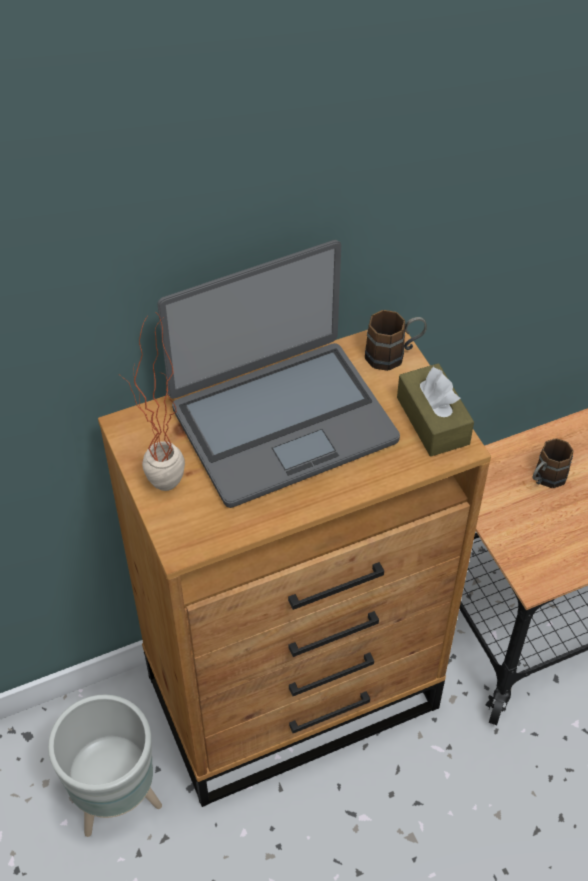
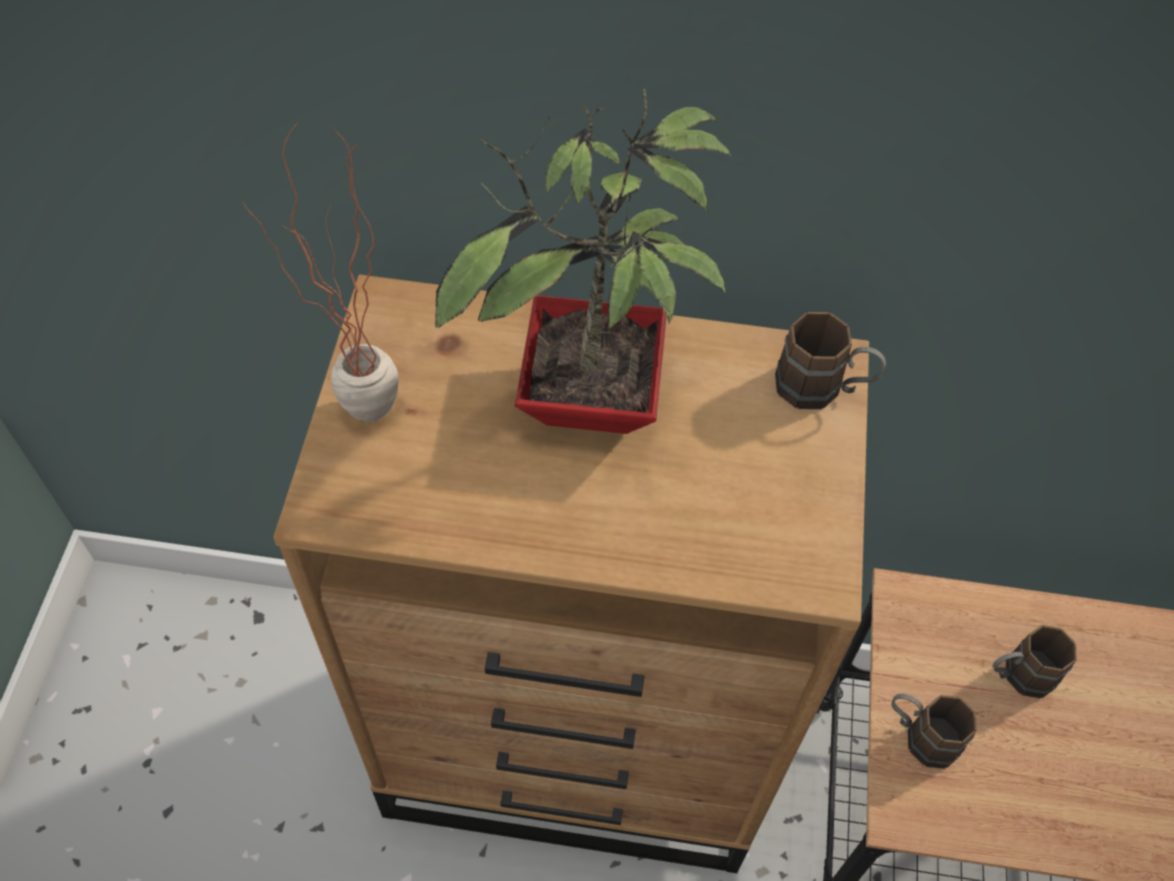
camera: 30 degrees right, 5 degrees up
grey planter [48,694,162,837] -> none
laptop [158,240,400,508] -> potted plant [435,89,732,434]
brown tissue box [397,363,474,457] -> none
none -> brown mug [891,694,977,769]

